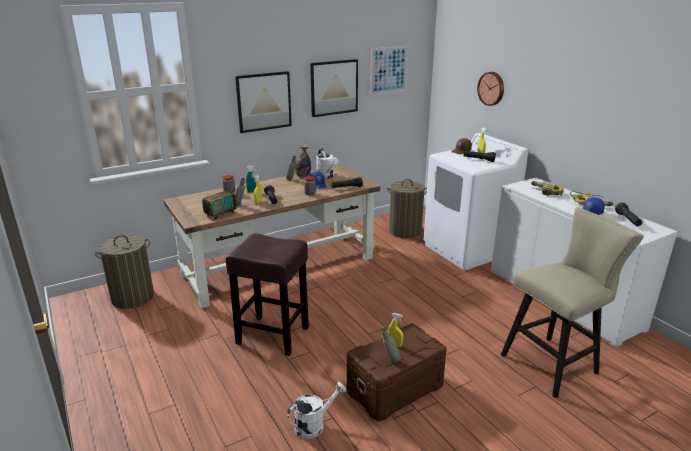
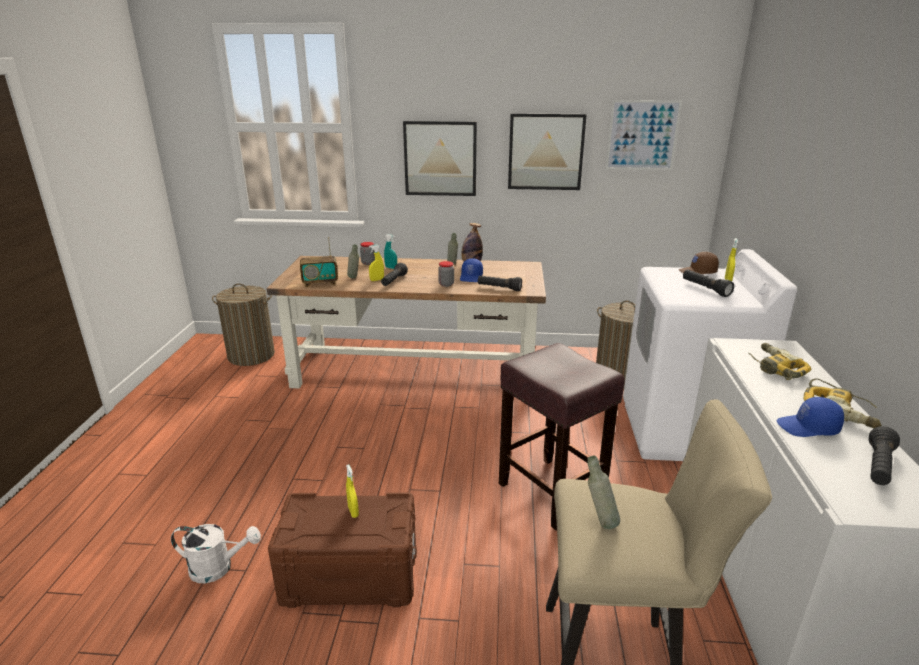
camera: 35 degrees right, 0 degrees up
brown stool [226,233,309,356] -> brown stool moved to [499,343,625,530]
white watering can [316,148,338,178] -> none
grey bottle [382,329,401,363] -> grey bottle moved to [587,456,620,529]
wall clock [477,72,504,106] -> none

